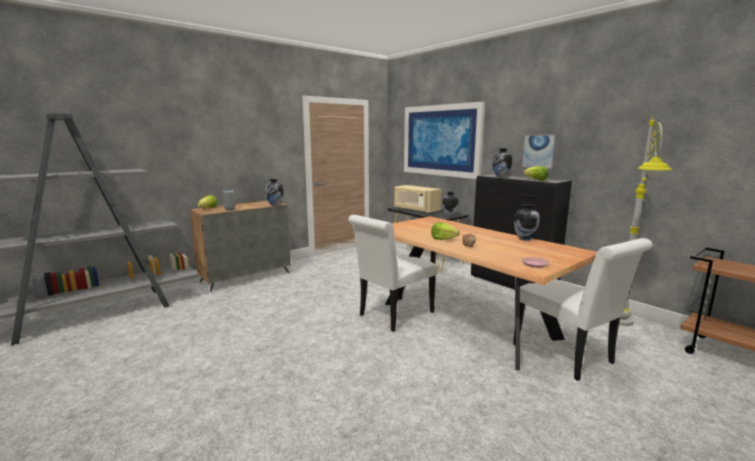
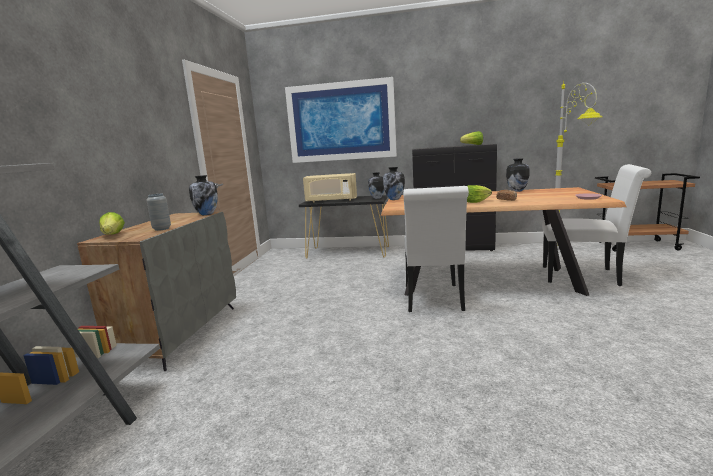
camera: 40 degrees left, 0 degrees up
vase [492,148,512,177] -> vase moved to [383,167,405,200]
picture [521,135,557,169] -> none

